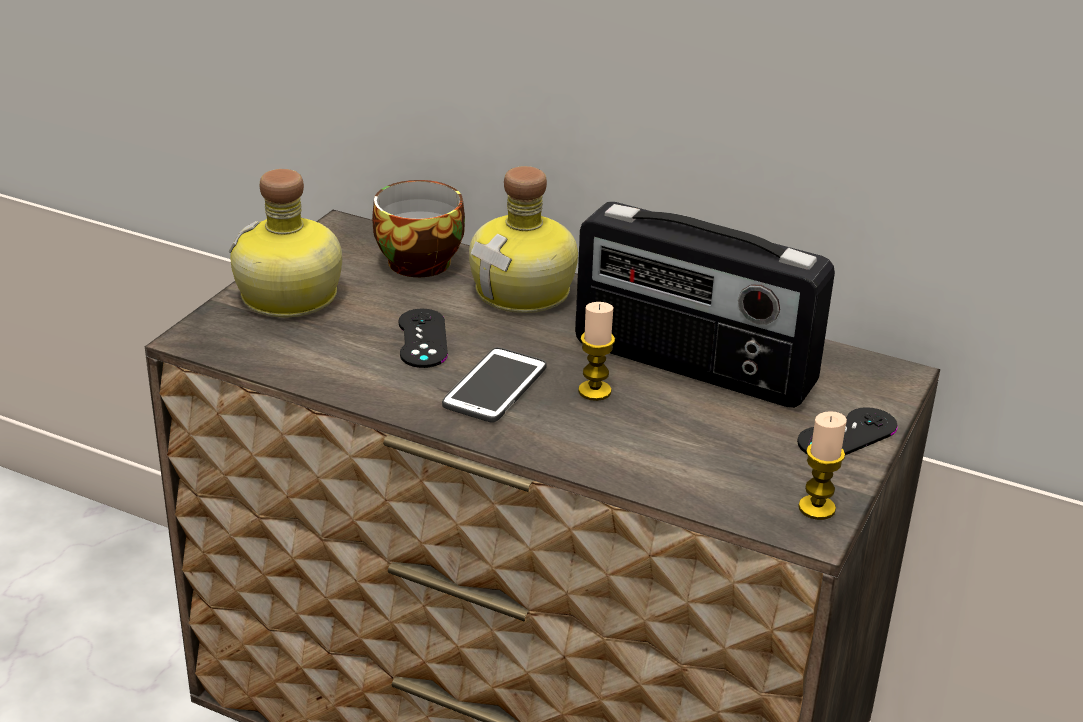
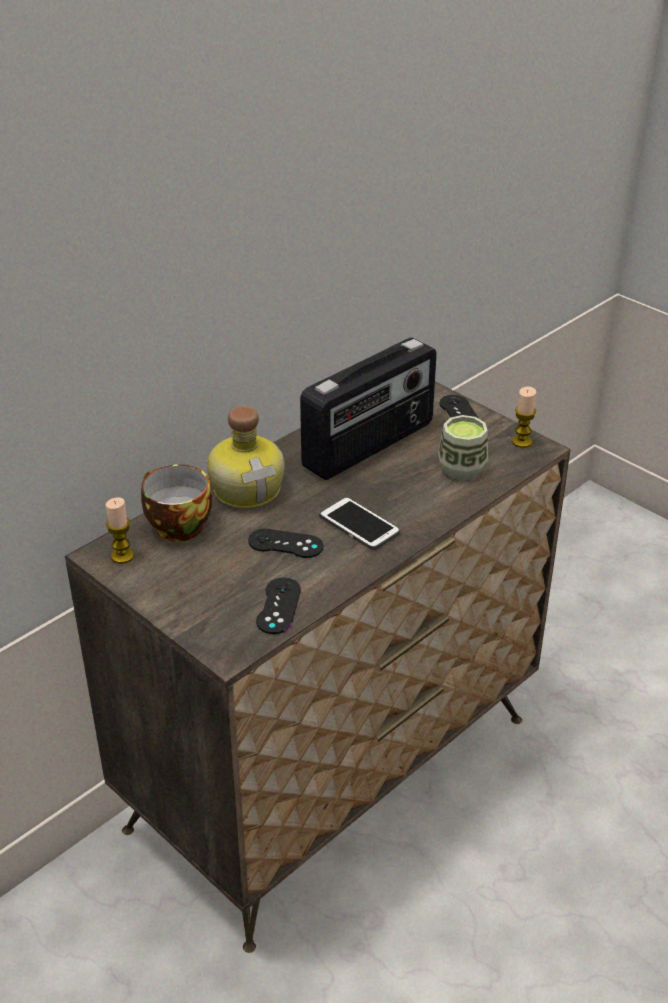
camera: 70 degrees left, 5 degrees up
bottle [229,169,342,317] -> none
candle [578,302,615,401] -> candle moved to [106,497,134,564]
none -> black game controller [256,578,301,634]
none -> cup [438,415,488,480]

